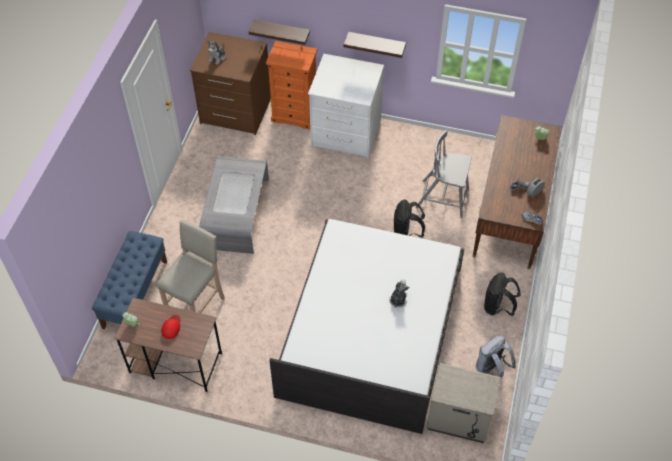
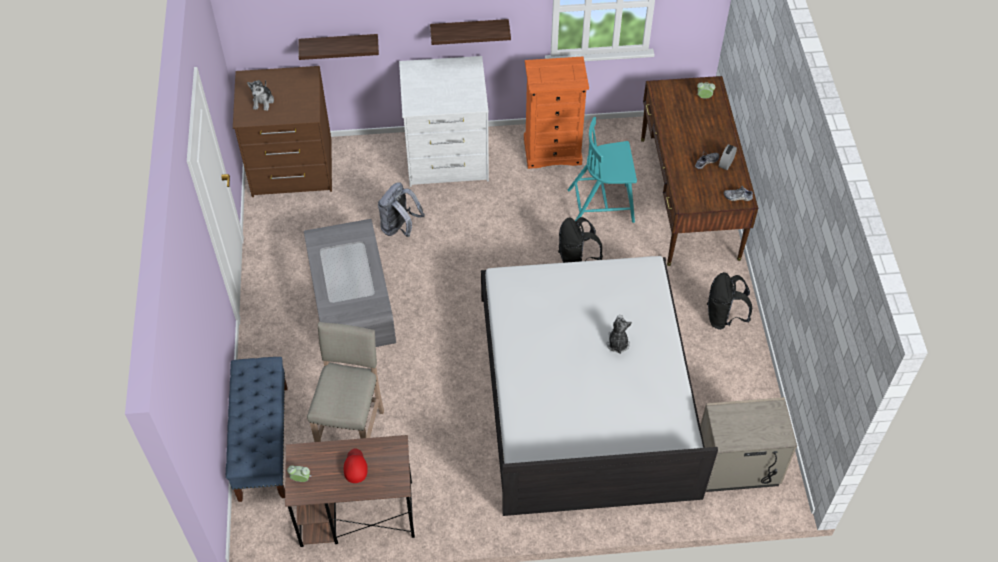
camera: 20 degrees left, 0 degrees up
orange dresser [266,41,317,130] -> orange dresser moved to [524,56,589,169]
grey chair [415,130,472,218] -> turquoise chair [568,117,637,223]
grey backpack [476,336,516,380] -> grey backpack moved to [378,182,425,237]

